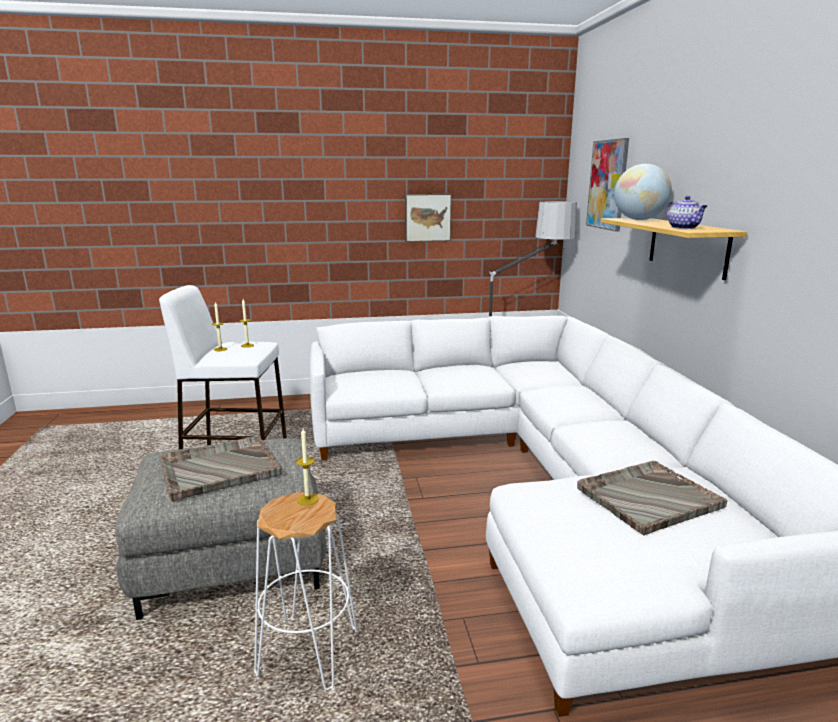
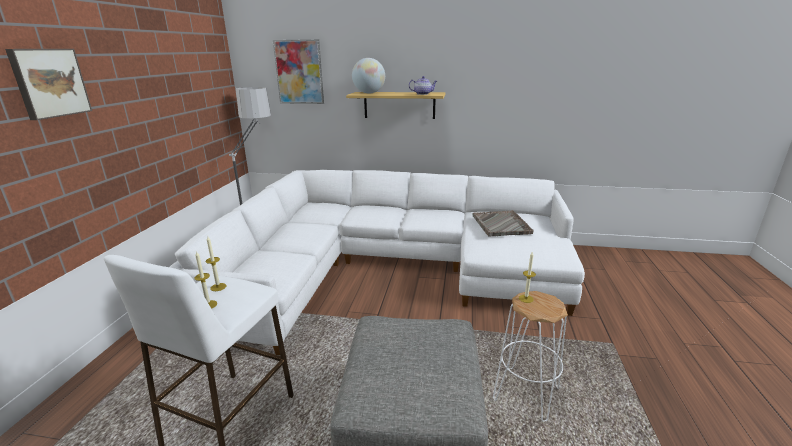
camera: 70 degrees left, 5 degrees up
grey tray [159,436,281,501] -> none
picture [405,194,452,242] -> picture moved to [5,49,92,120]

